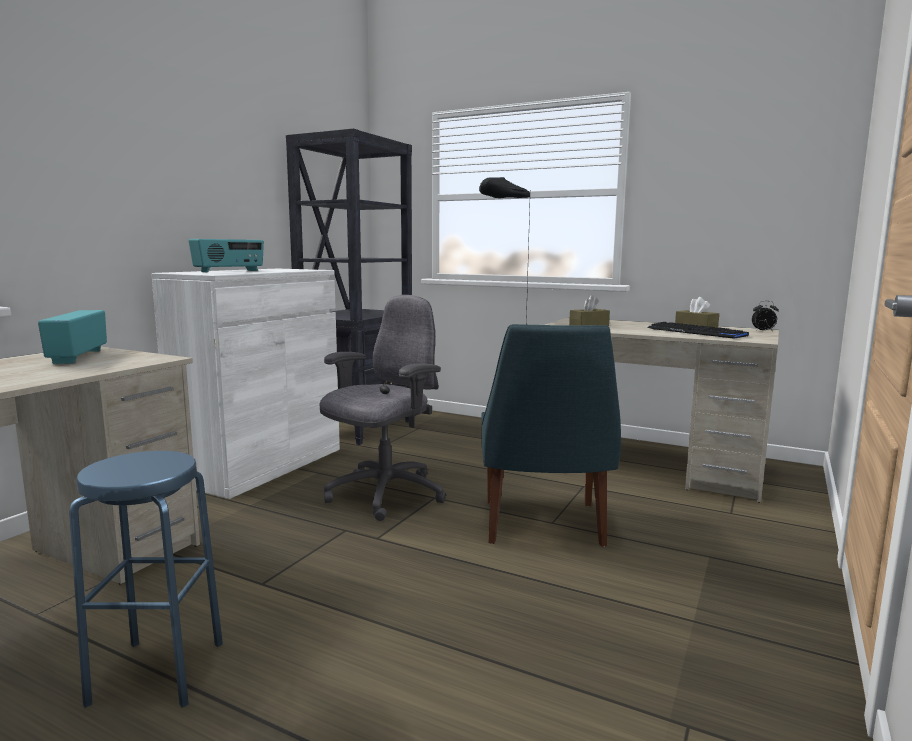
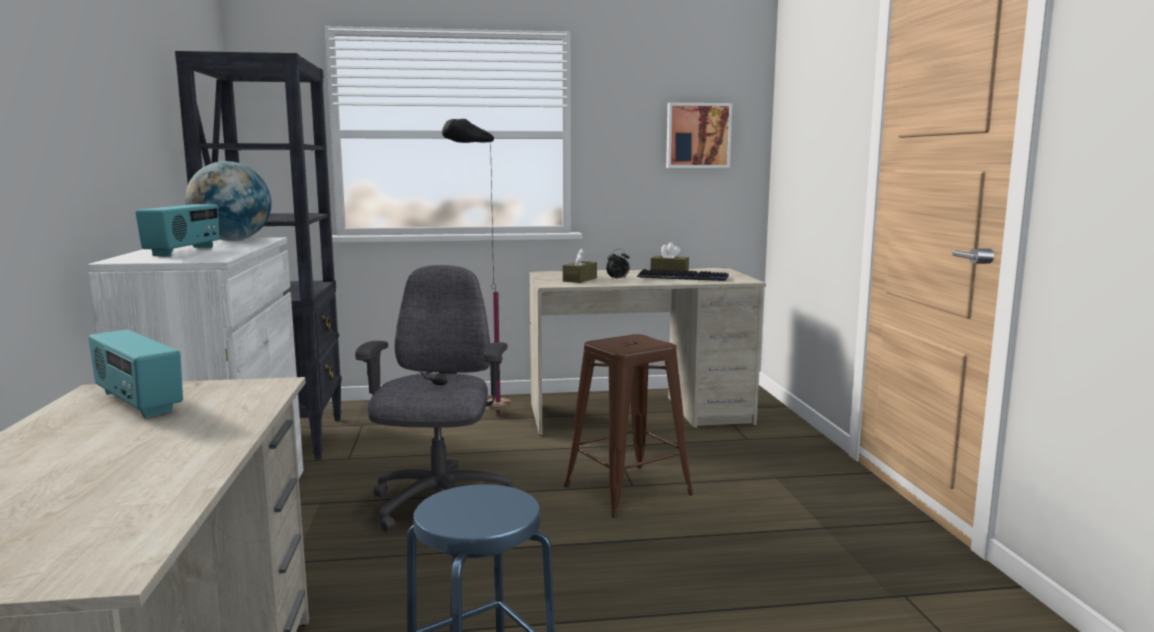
camera: 35 degrees left, 0 degrees up
blue chair [481,324,621,547] -> brown stool [564,334,694,518]
alarm clock [752,301,779,332] -> alarm clock moved to [606,249,630,279]
none -> globe [185,161,271,241]
none -> picture [666,103,732,168]

